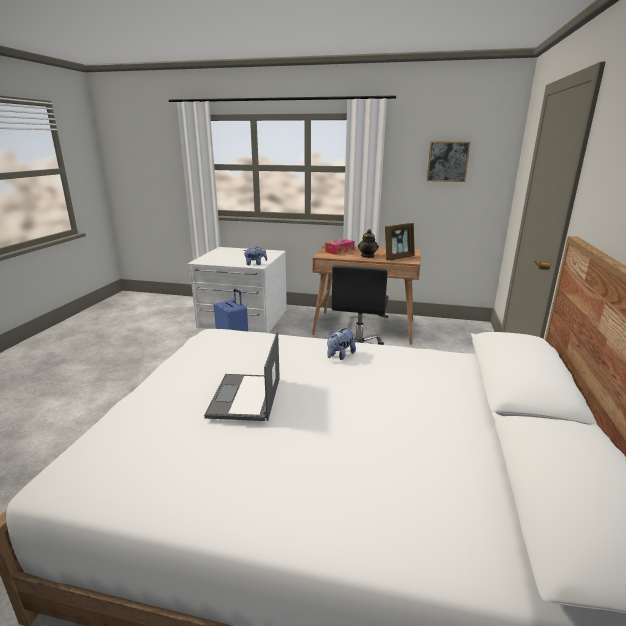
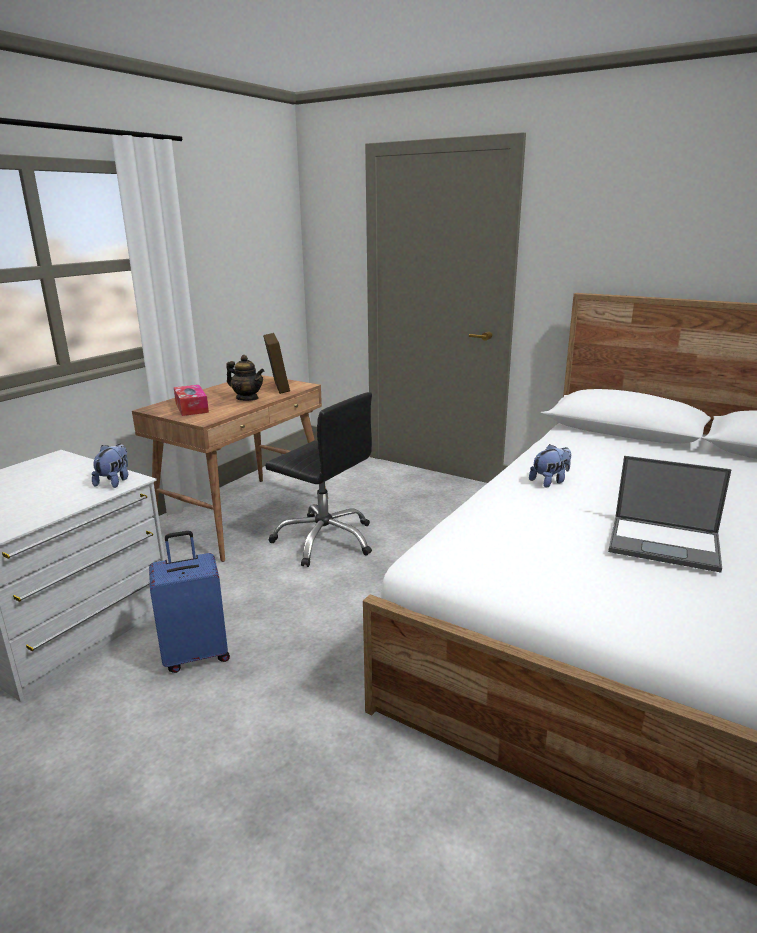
camera: 70 degrees left, 0 degrees up
plush toy [327,328,356,360] -> plush toy turned 90 degrees counterclockwise [529,444,571,488]
picture [427,142,471,182] -> none

